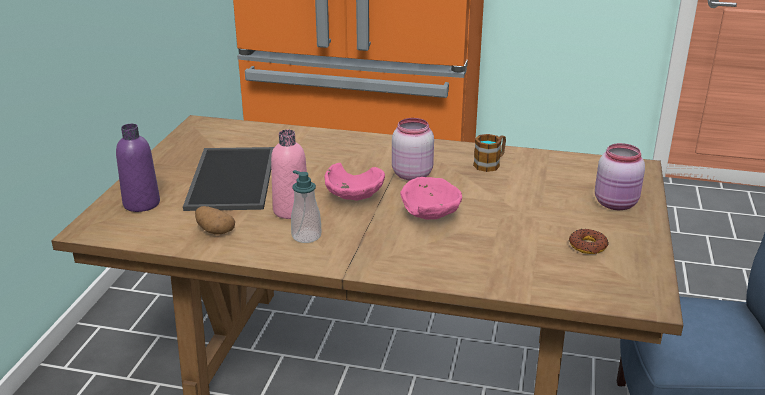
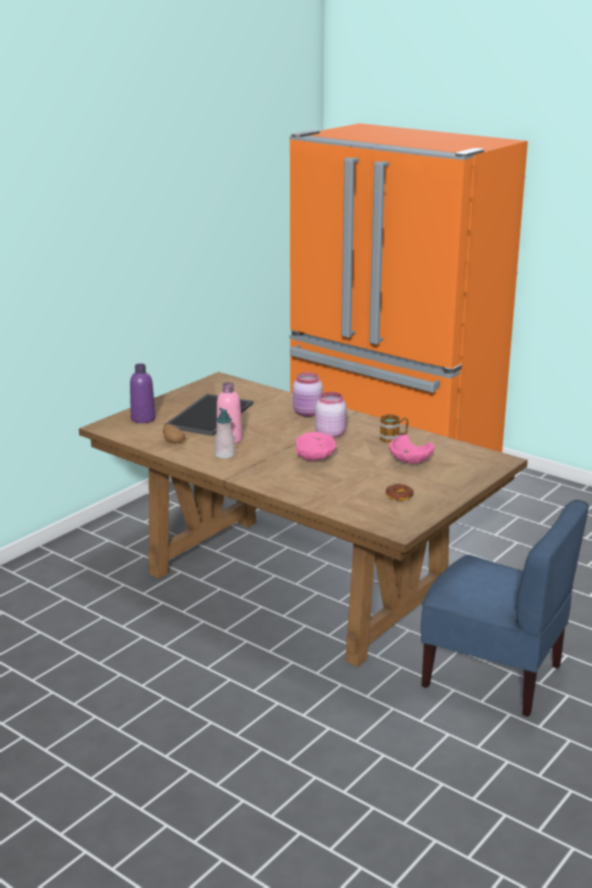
camera: 25 degrees right, 5 degrees down
pink bowl [324,163,385,201] -> pink bowl moved to [389,435,434,464]
pink jar [595,143,645,210] -> pink jar moved to [293,372,323,417]

